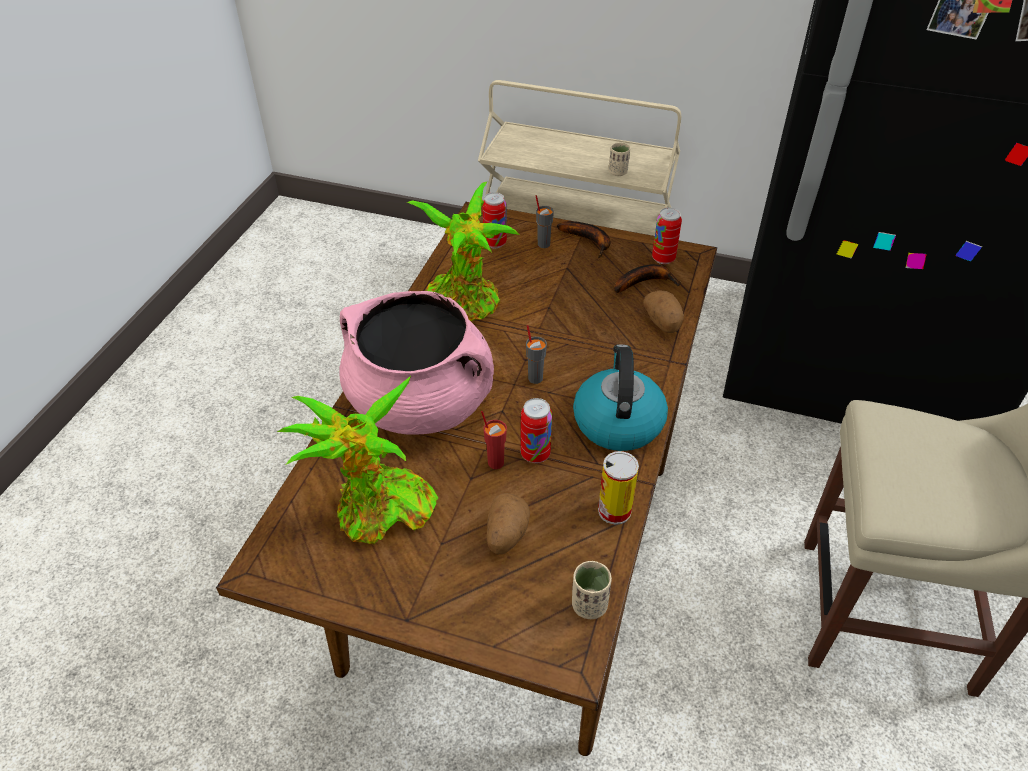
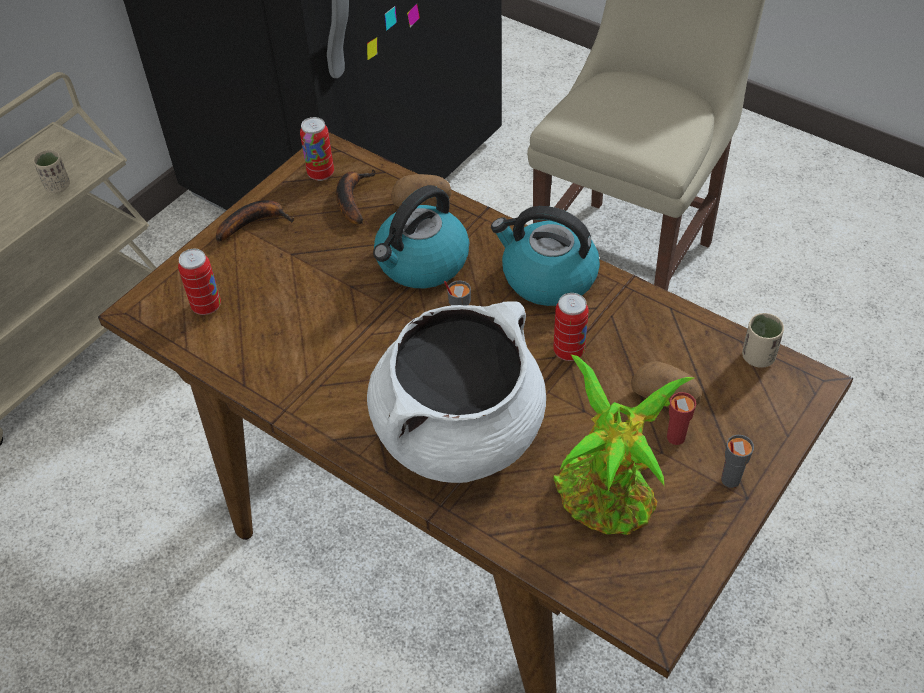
camera: 70 degrees left, 5 degrees up
pink cooking pot [339,291,494,435] -> white cooking pot [367,301,546,483]
potted plant [407,181,519,321] -> none
red cup [481,411,507,469] -> red cup moved to [667,392,696,445]
grey cup [536,195,554,248] -> grey cup moved to [721,435,754,488]
can [598,451,639,525] -> none
none -> kettle [373,185,469,288]

